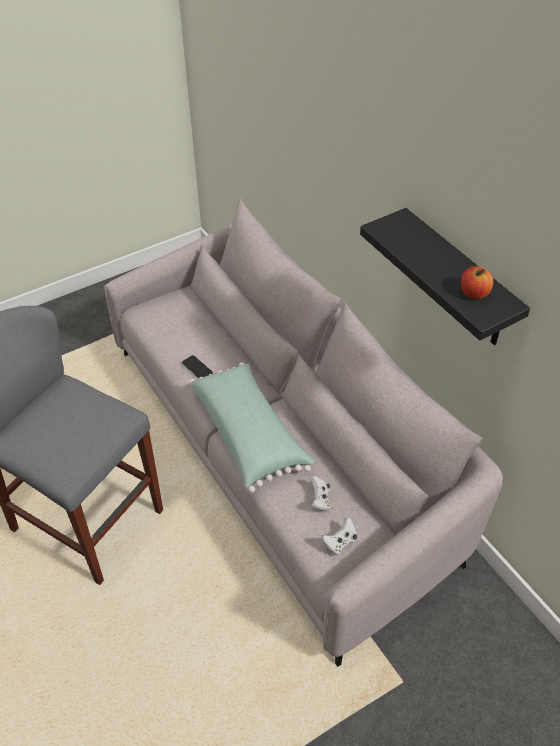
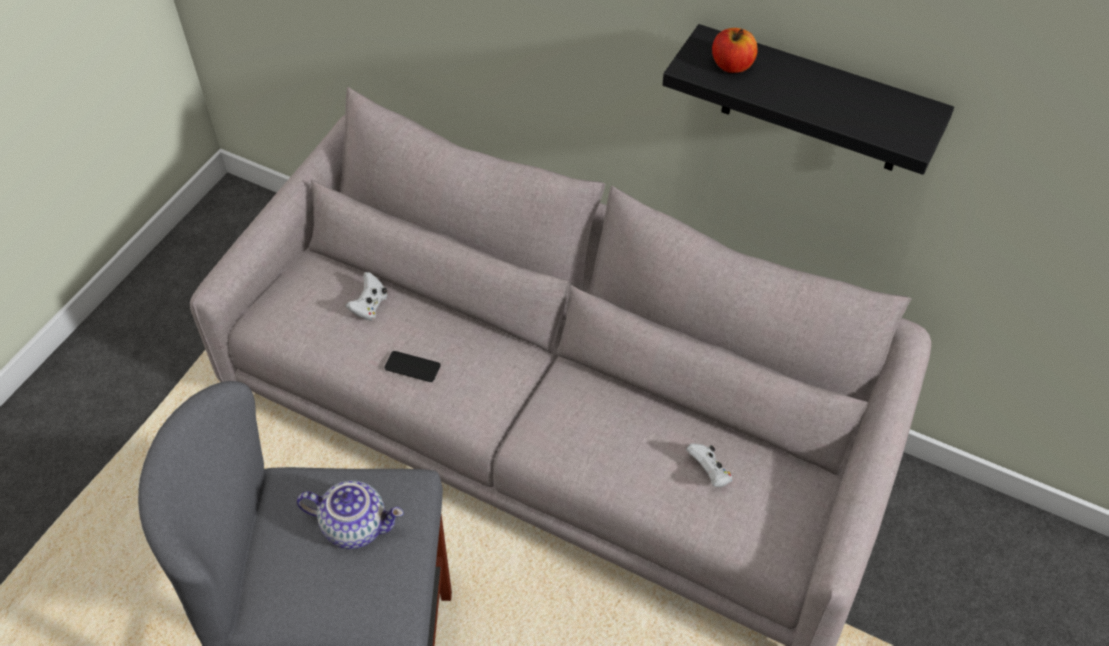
camera: 30 degrees left, 5 degrees up
green pillow [189,363,314,493] -> none
white game controller [321,517,357,555] -> white game controller moved to [345,272,387,321]
apple [461,266,493,299] -> apple moved to [712,28,758,73]
none -> teapot [297,481,404,549]

